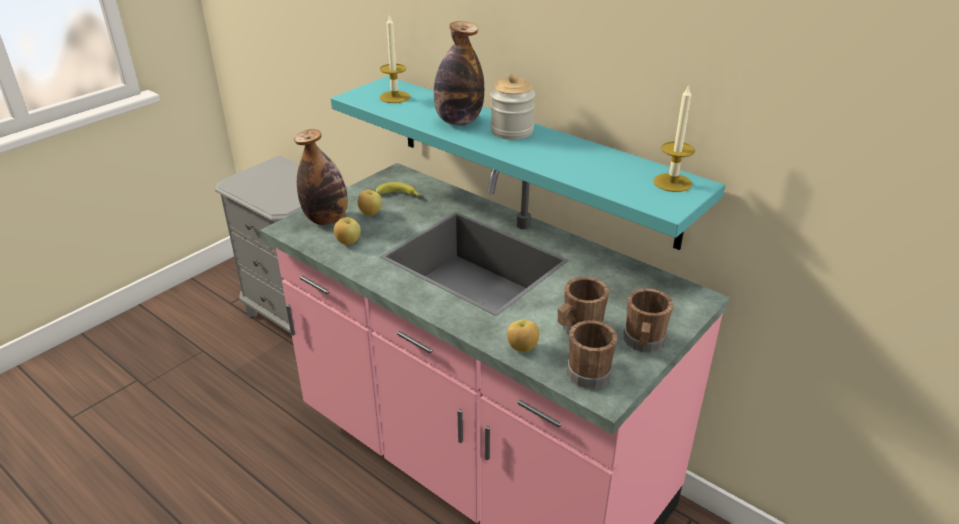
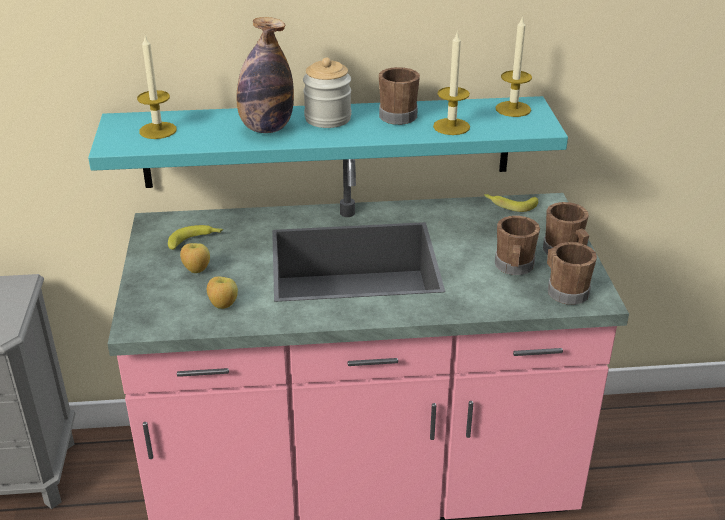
camera: 45 degrees left, 0 degrees up
bottle [294,129,348,225] -> none
apple [507,319,539,352] -> none
none -> brown mug [379,67,420,125]
none -> candle [433,31,470,135]
none -> banana [484,194,538,212]

